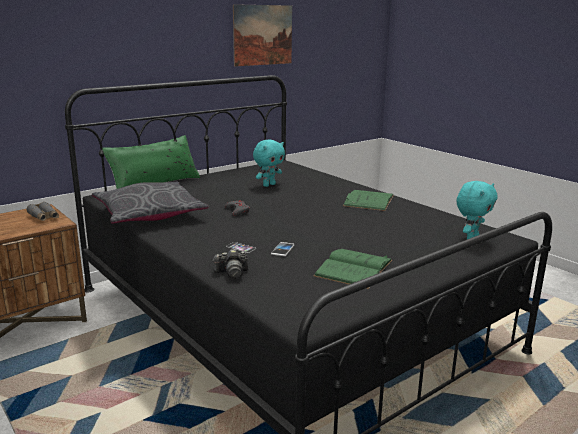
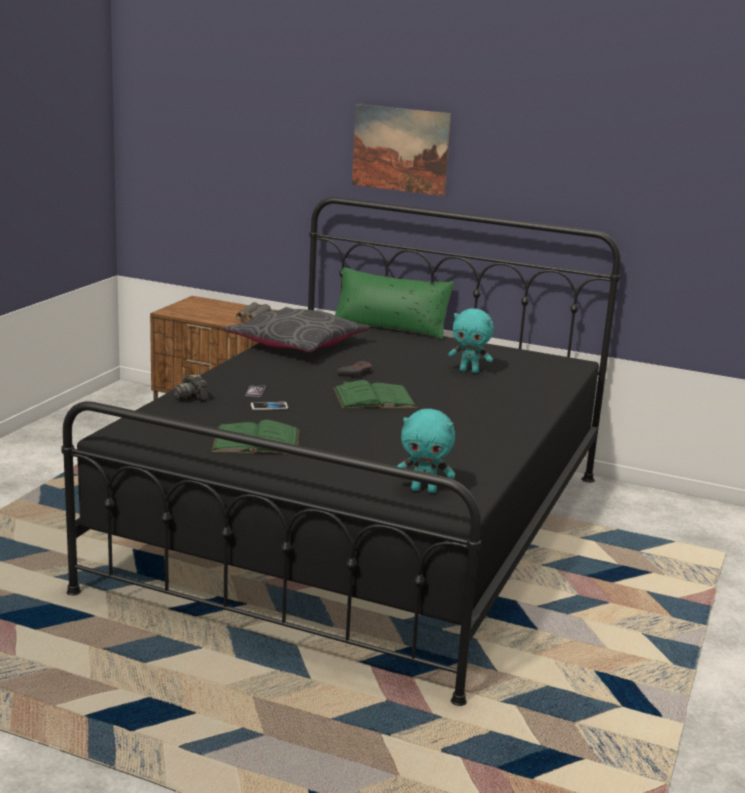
camera: 60 degrees right, 0 degrees up
picture [233,4,292,66] -> picture moved to [352,104,451,196]
green book [343,190,394,211] -> green book moved to [333,380,417,409]

